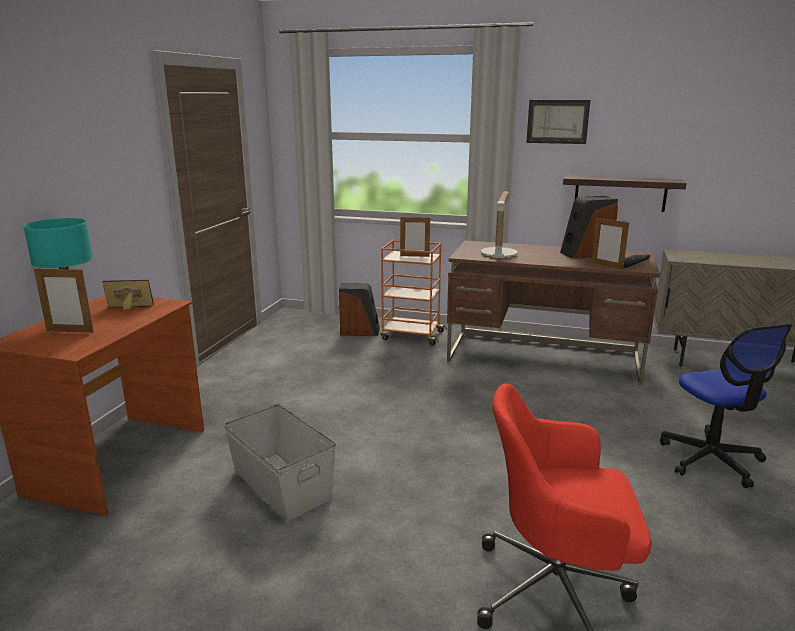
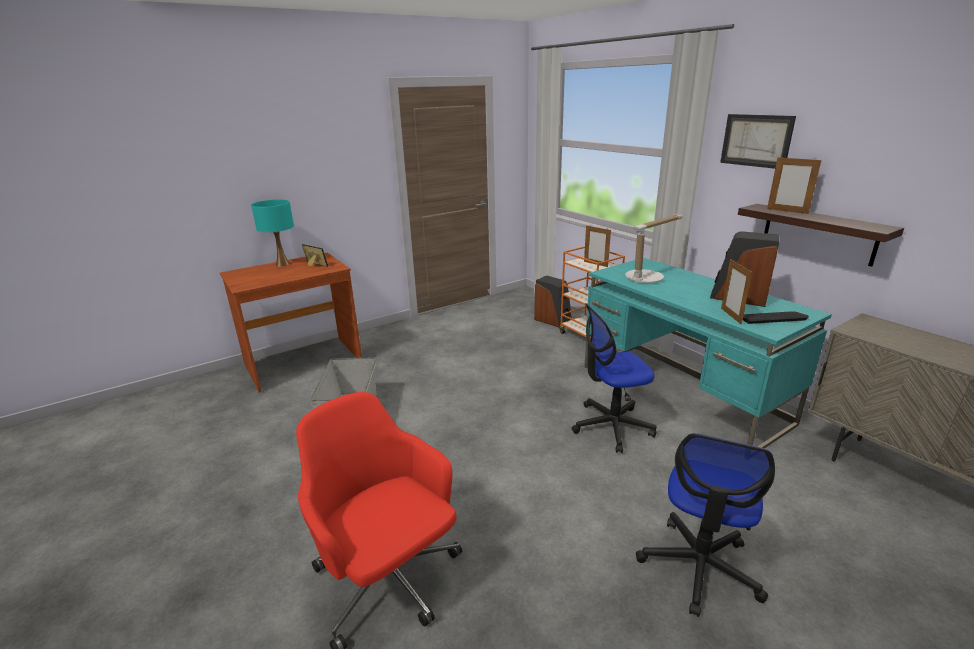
camera: 40 degrees right, 5 degrees up
picture frame [34,266,94,333] -> picture frame moved to [767,157,821,214]
brown desk [447,241,660,385] -> turquoise desk [584,258,832,448]
none -> office chair [572,303,656,453]

